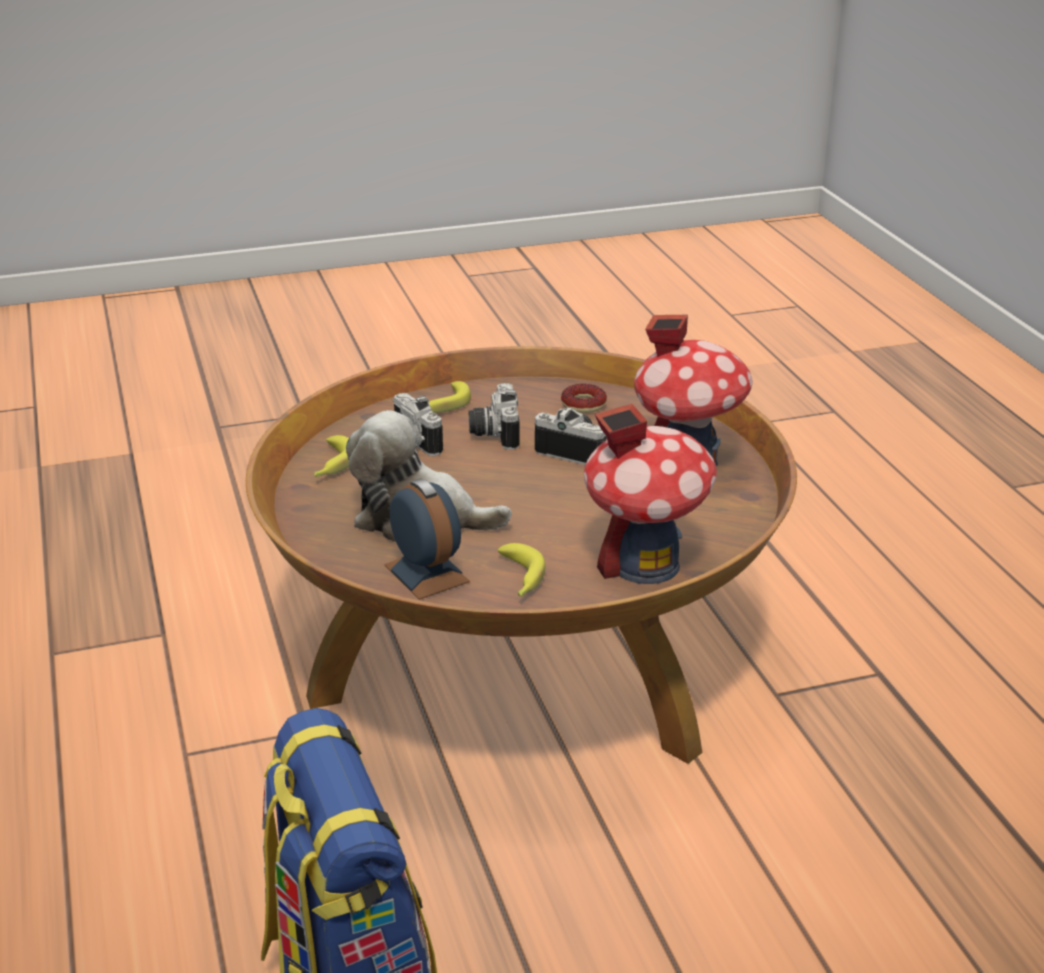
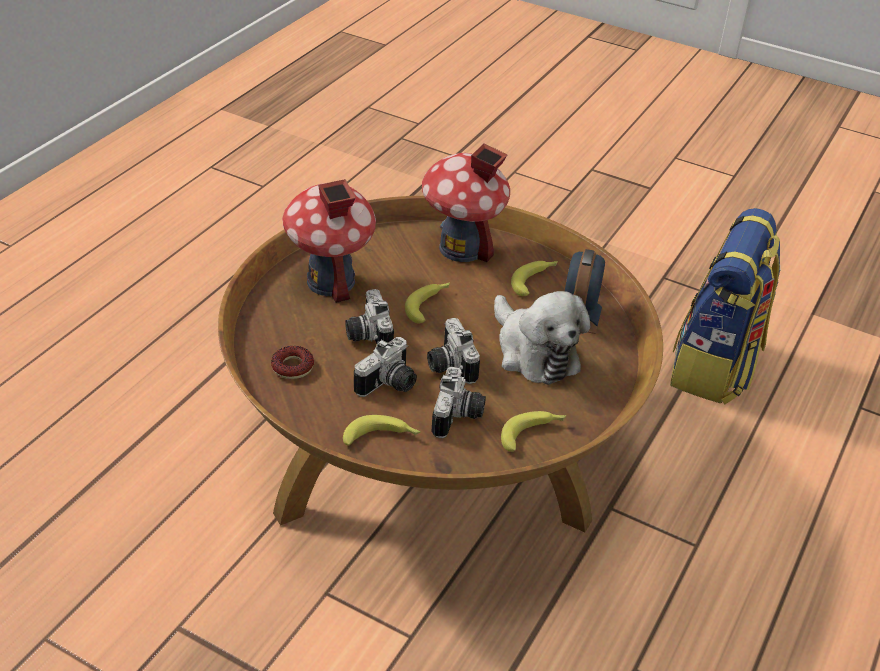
camera: 135 degrees left, 10 degrees up
none -> banana [405,283,450,323]
none -> camera [427,318,480,384]

